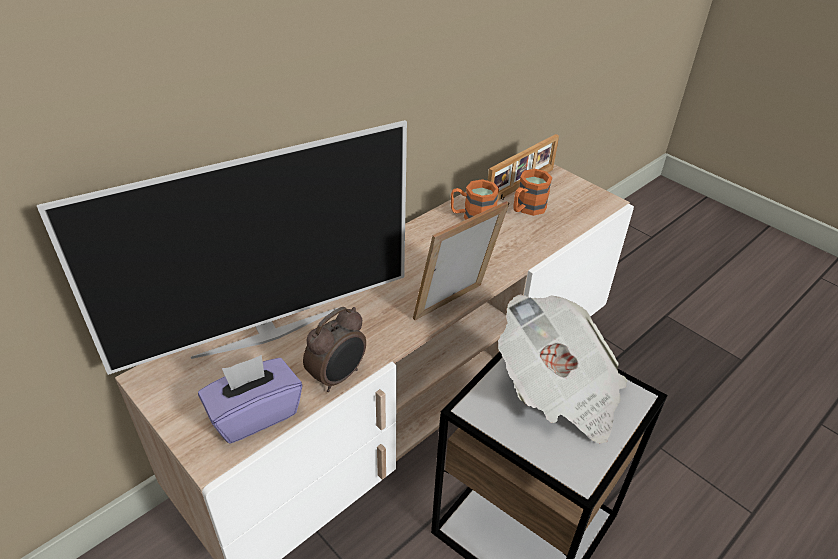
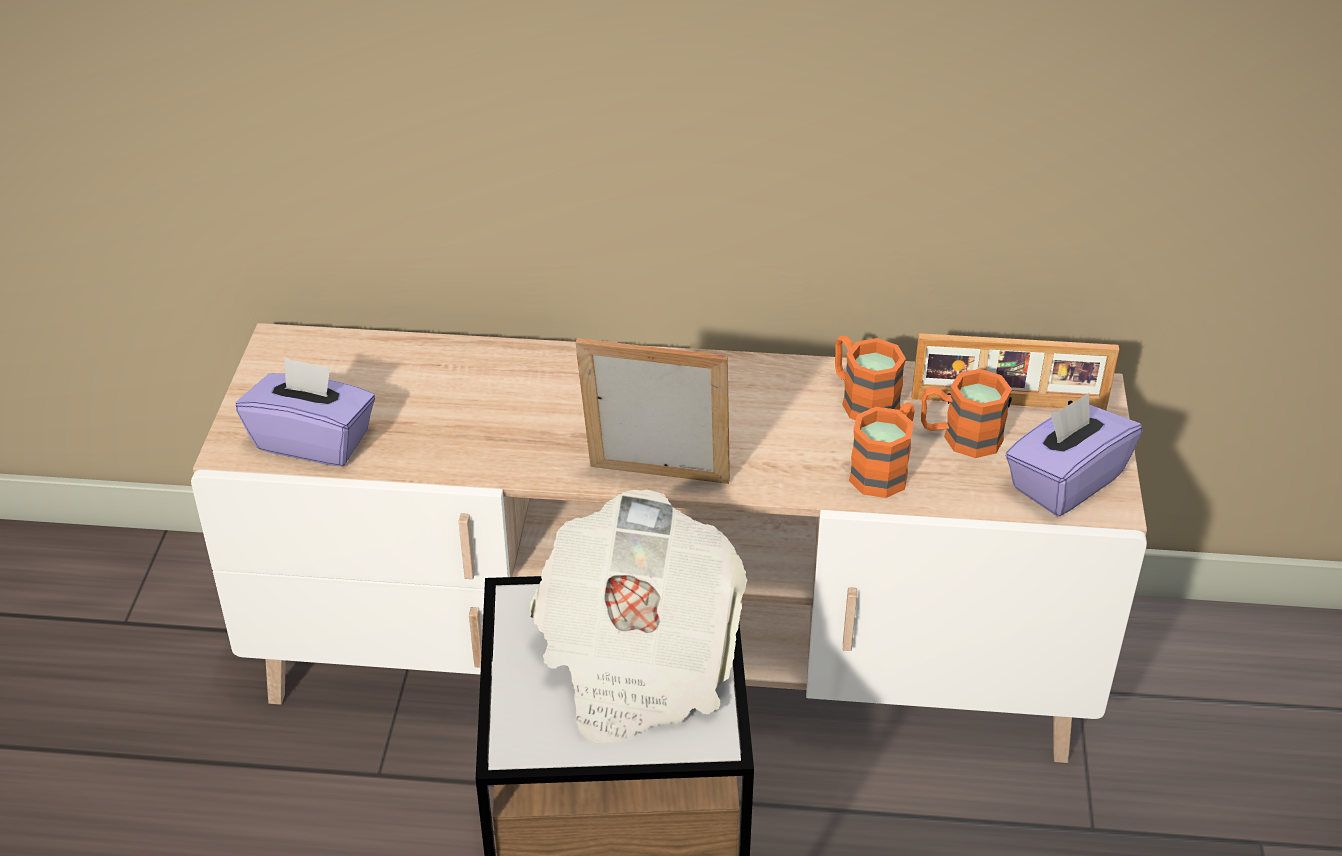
camera: 50 degrees right, 0 degrees up
television [37,120,407,375] -> none
alarm clock [303,307,366,392] -> none
none -> orange mug [849,402,914,498]
none -> purple tissue box [1005,393,1142,516]

